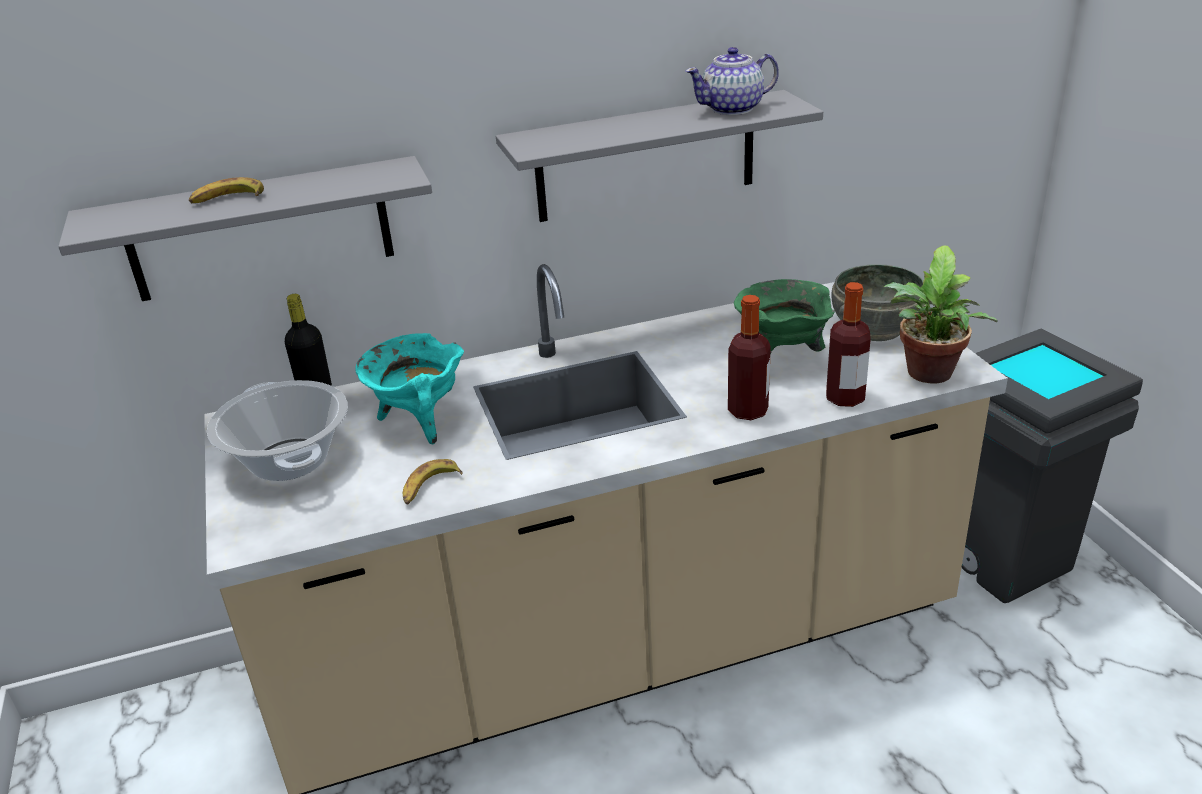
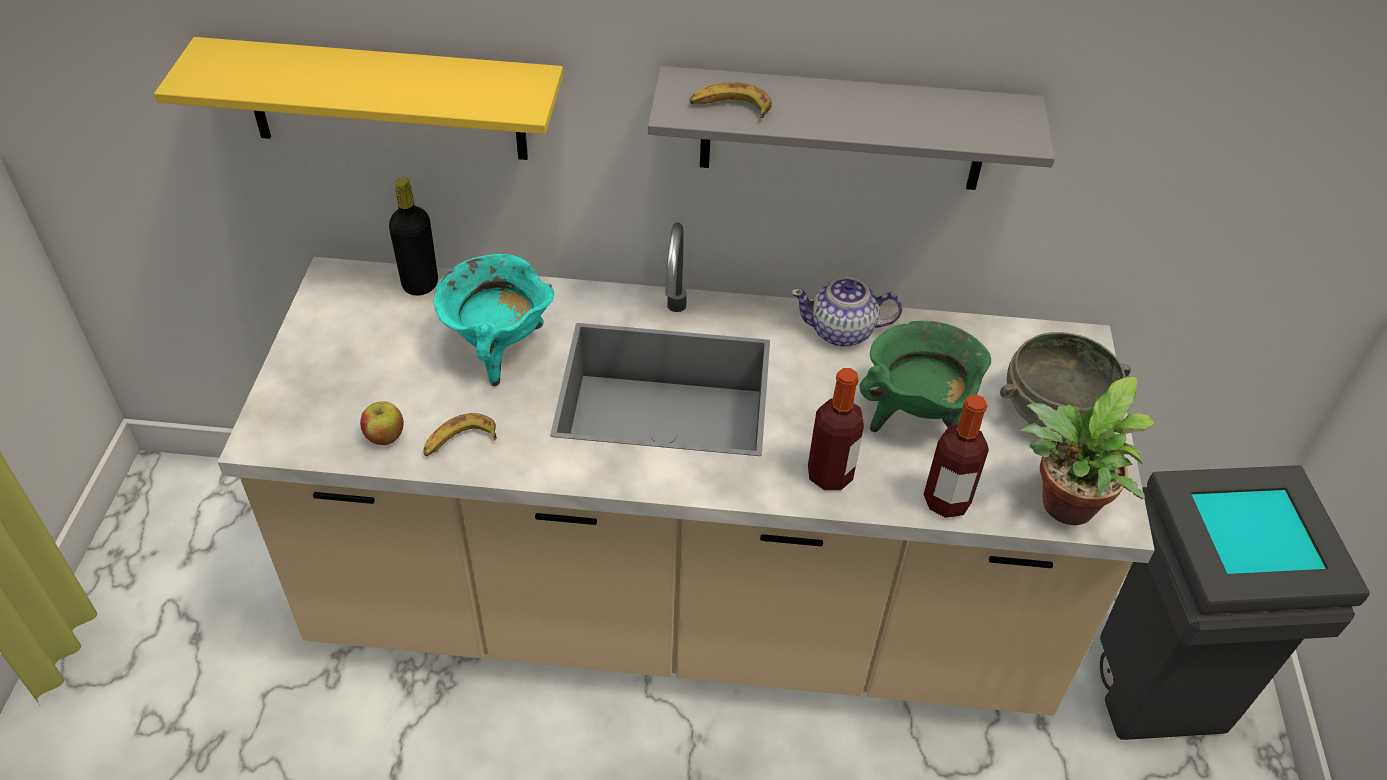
camera: 20 degrees right, 15 degrees up
grey shelf [58,156,432,301] -> yellow shelf [154,37,564,160]
banana [189,177,264,203] -> banana moved to [689,82,772,118]
cooking pot [207,380,348,481] -> none
teapot [685,47,779,115] -> teapot moved to [791,277,902,347]
none -> apple [360,401,404,445]

